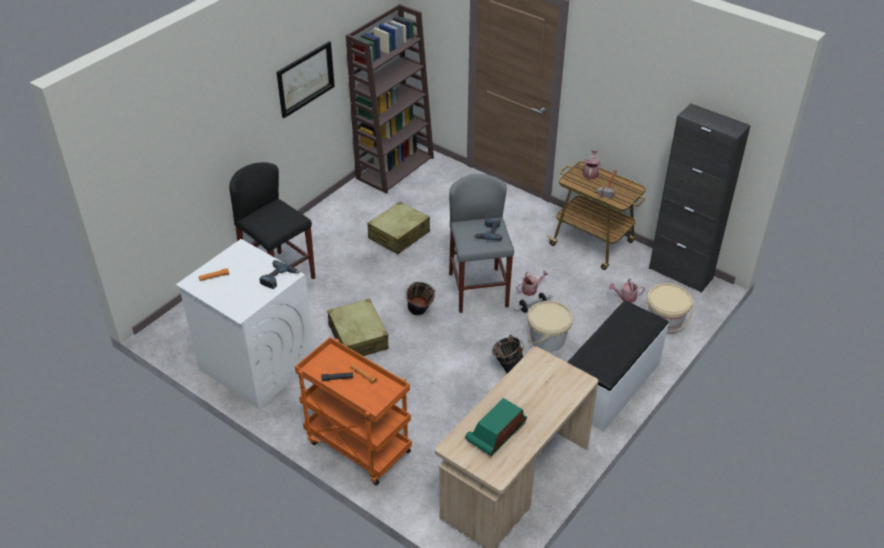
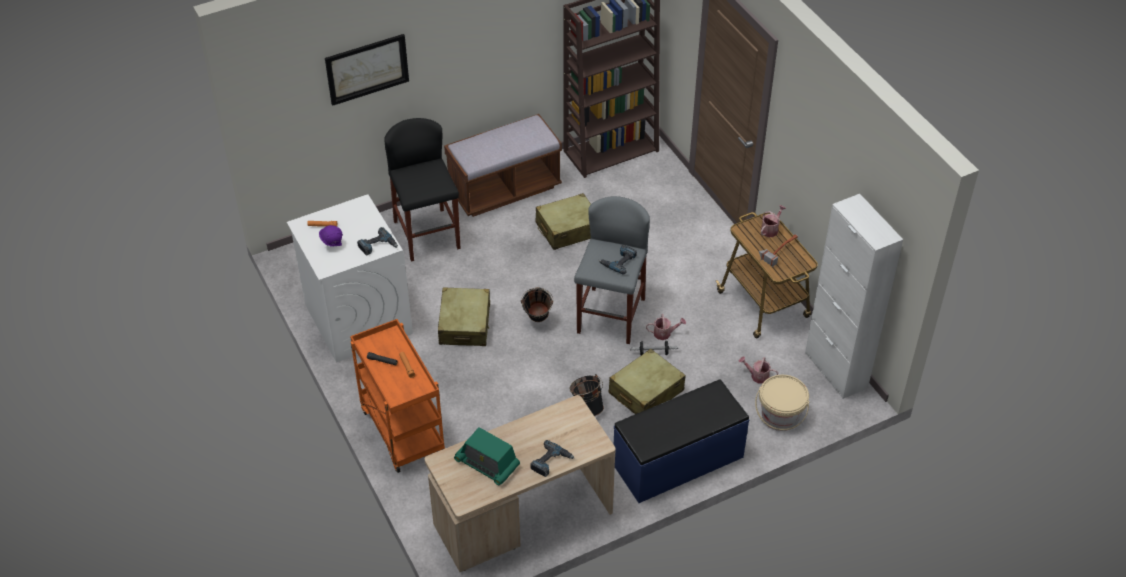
camera: 25 degrees right, 5 degrees up
picture [277,41,335,118] -> picture moved to [325,34,409,106]
radio [465,398,527,456] -> radio turned 120 degrees counterclockwise [454,427,520,485]
beige bucket [527,301,573,352] -> beige suitcase [609,349,685,414]
white bench [567,300,669,431] -> blue bench [614,379,749,503]
black cabinet [649,104,751,293] -> white cabinet [805,194,903,399]
none -> purple hard hat [319,225,343,246]
none -> brown bench [444,114,562,217]
none -> power drill [530,440,574,477]

